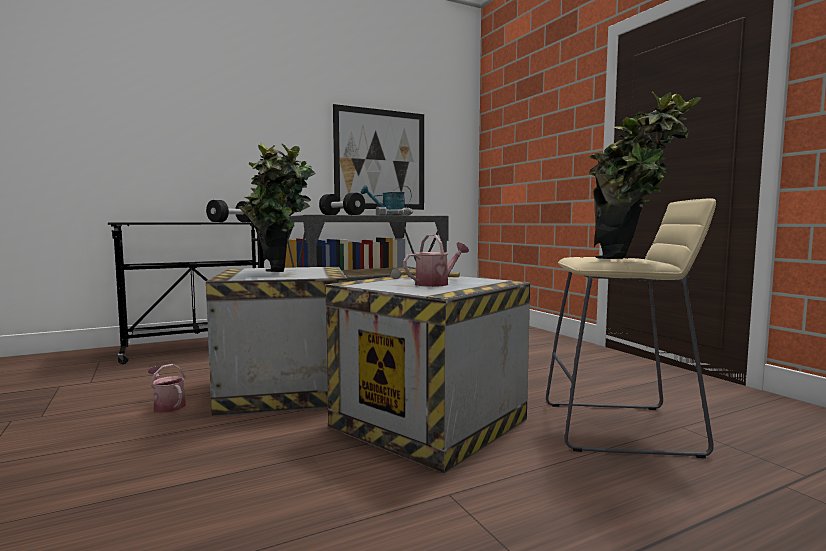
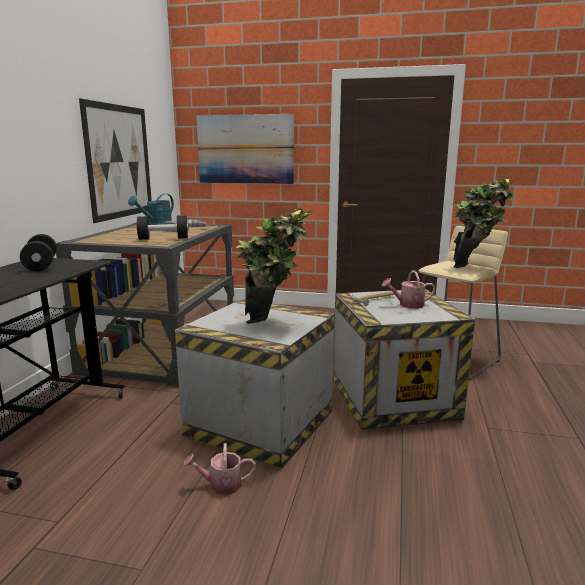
camera: 50 degrees left, 10 degrees up
watering can [403,234,469,287] -> watering can turned 105 degrees counterclockwise [382,270,436,309]
none -> picture [196,114,294,184]

